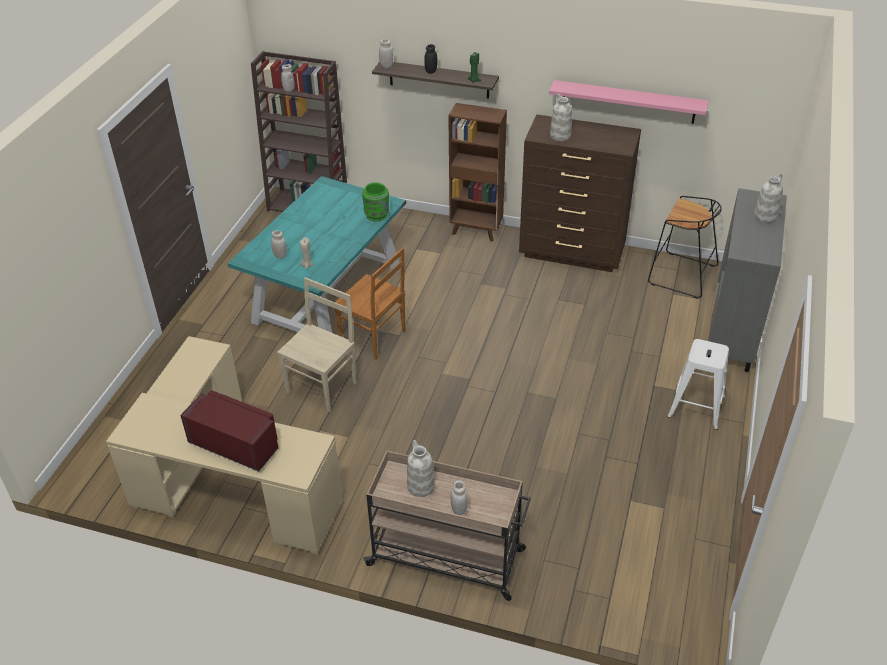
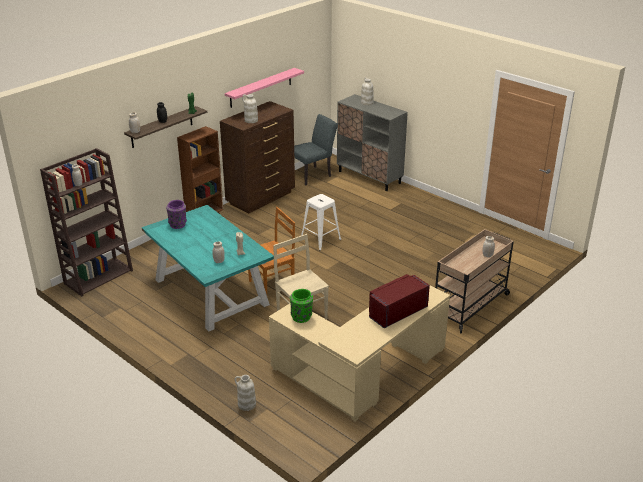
camera: 65 degrees left, 10 degrees down
green vase [362,182,389,222] -> green vase moved to [290,289,313,323]
white vase [407,440,435,497] -> white vase moved to [235,375,256,411]
black stool [648,196,722,298] -> grey chair [294,114,338,185]
white stool [667,339,729,430] -> white stool moved to [301,194,341,251]
none -> purple vase [166,200,187,229]

